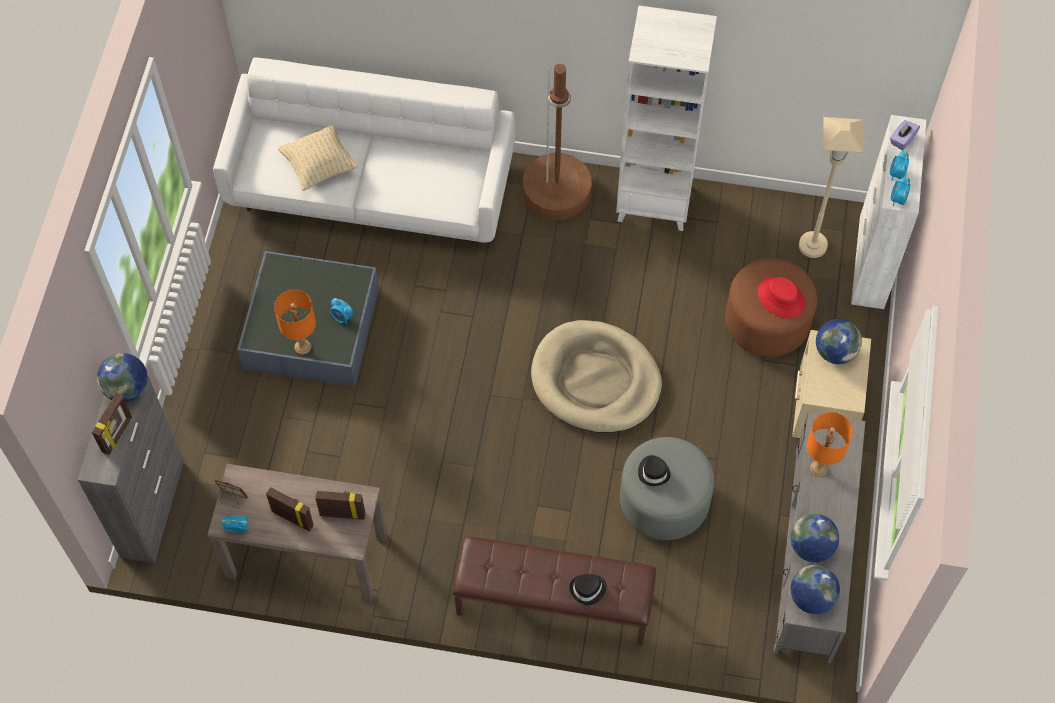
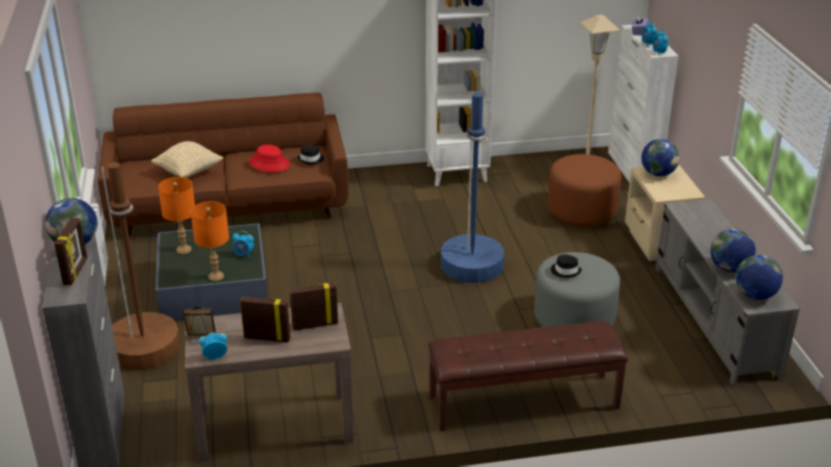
camera: 20 degrees left, 30 degrees down
white sofa [213,57,515,244] -> brown sofa [98,93,349,236]
brown floor lamp [523,64,591,220] -> brown floor lamp moved to [101,162,180,370]
beige dog bed [531,320,662,433] -> blue floor lamp [441,91,504,283]
black hat [569,574,607,605] -> black hat moved to [297,145,324,164]
red hat [758,277,805,319] -> red hat moved to [249,145,290,172]
orange table lamp [807,412,853,477] -> orange table lamp moved to [158,177,195,254]

